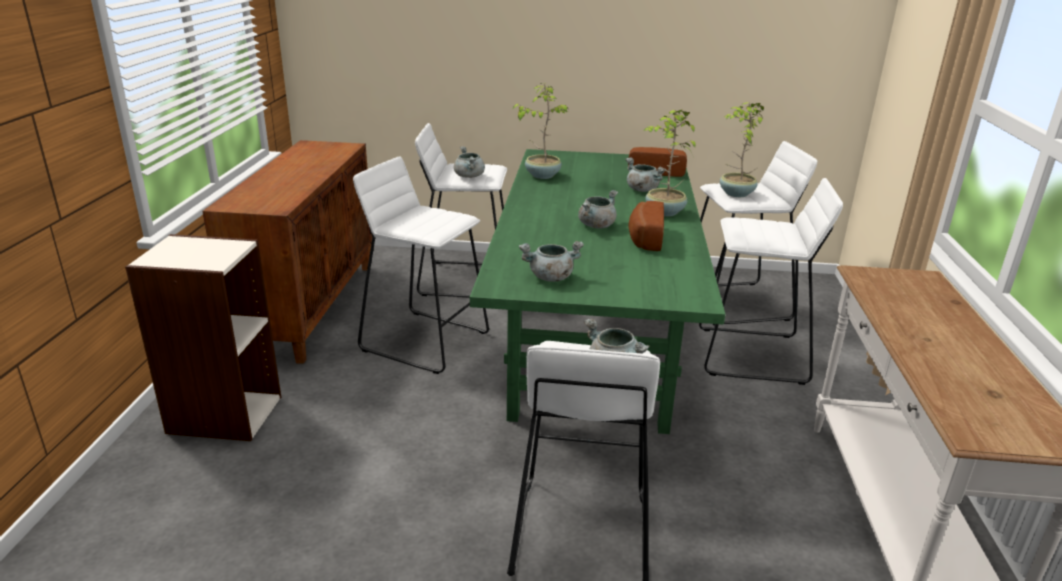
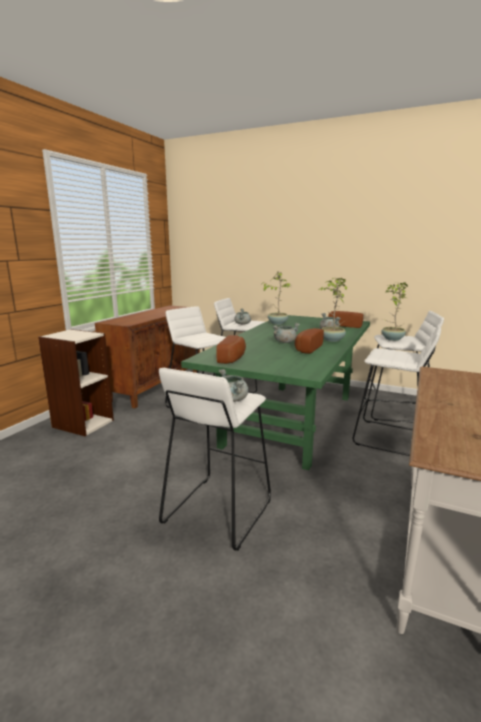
camera: 20 degrees right, 10 degrees down
grey cooking pot [519,241,584,282] -> bread [216,335,246,364]

